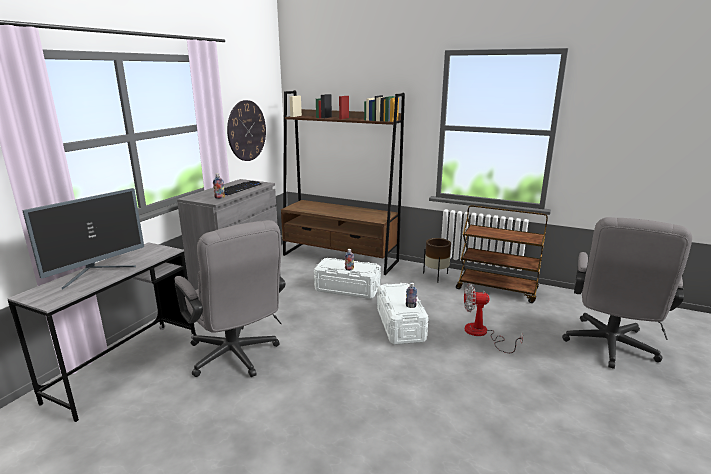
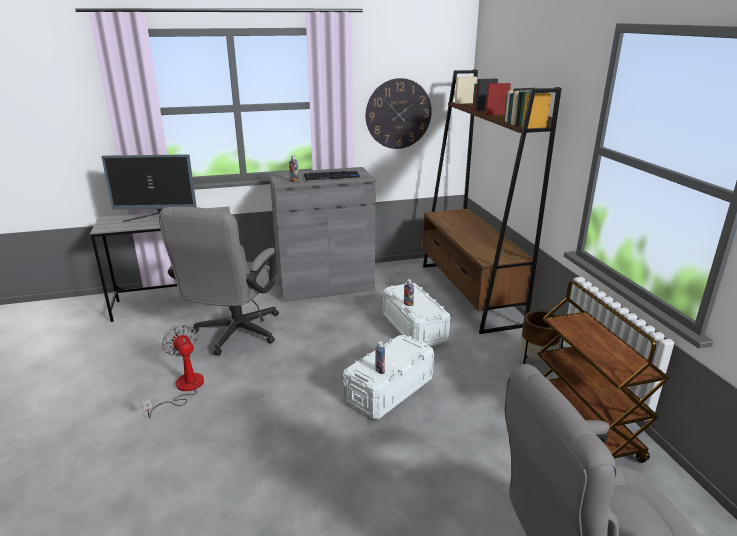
camera: 50 degrees right, 5 degrees up
fan [464,284,523,353] -> fan moved to [142,325,204,418]

